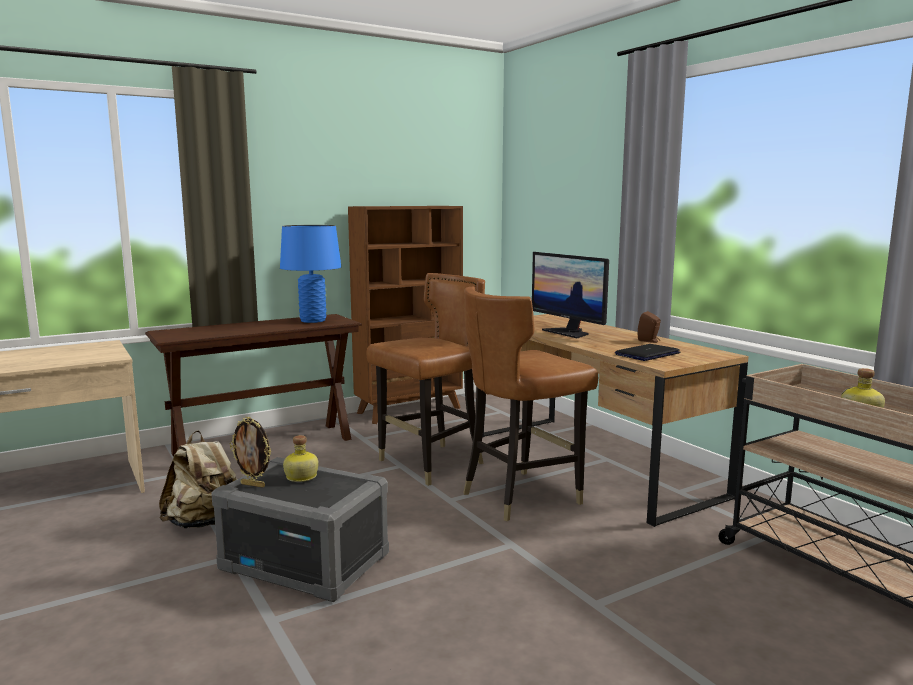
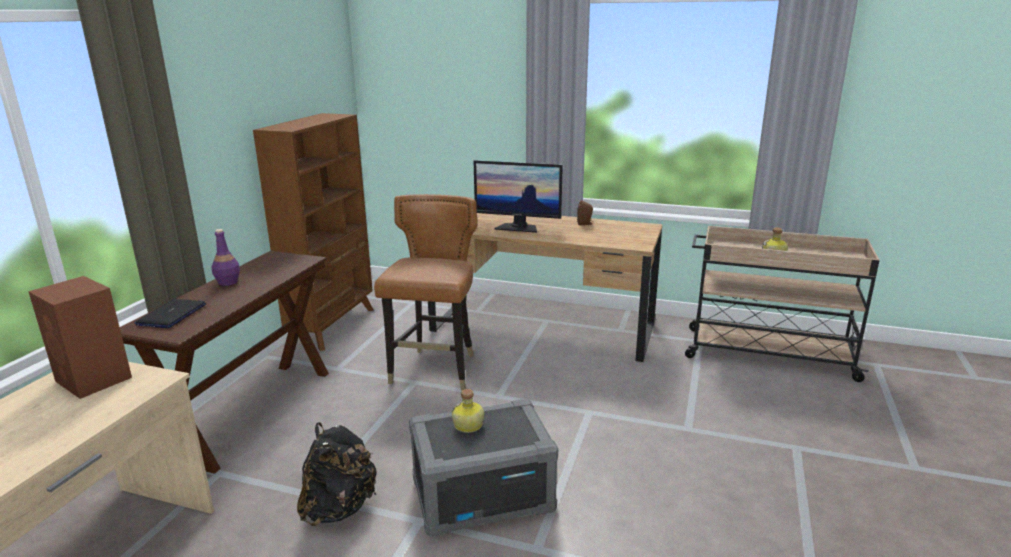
camera: 40 degrees left, 10 degrees up
beige backpack [159,431,237,529] -> black backpack [297,422,377,526]
picture frame [230,417,271,488] -> none
blue table lamp [280,225,341,323] -> none
brown chair [463,286,598,522] -> none
laptop [615,344,680,361] -> laptop moved to [134,299,206,328]
none -> brown speaker [28,276,132,399]
none -> purple bottle [211,229,240,286]

